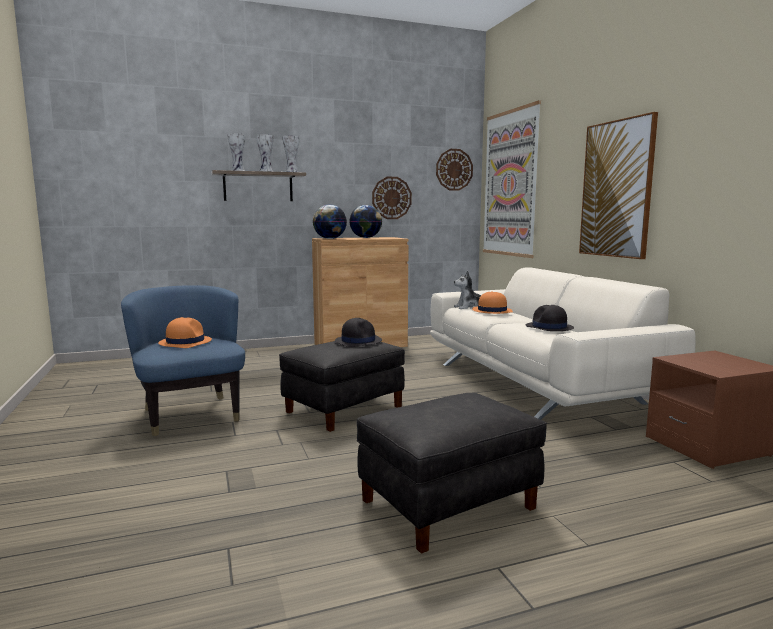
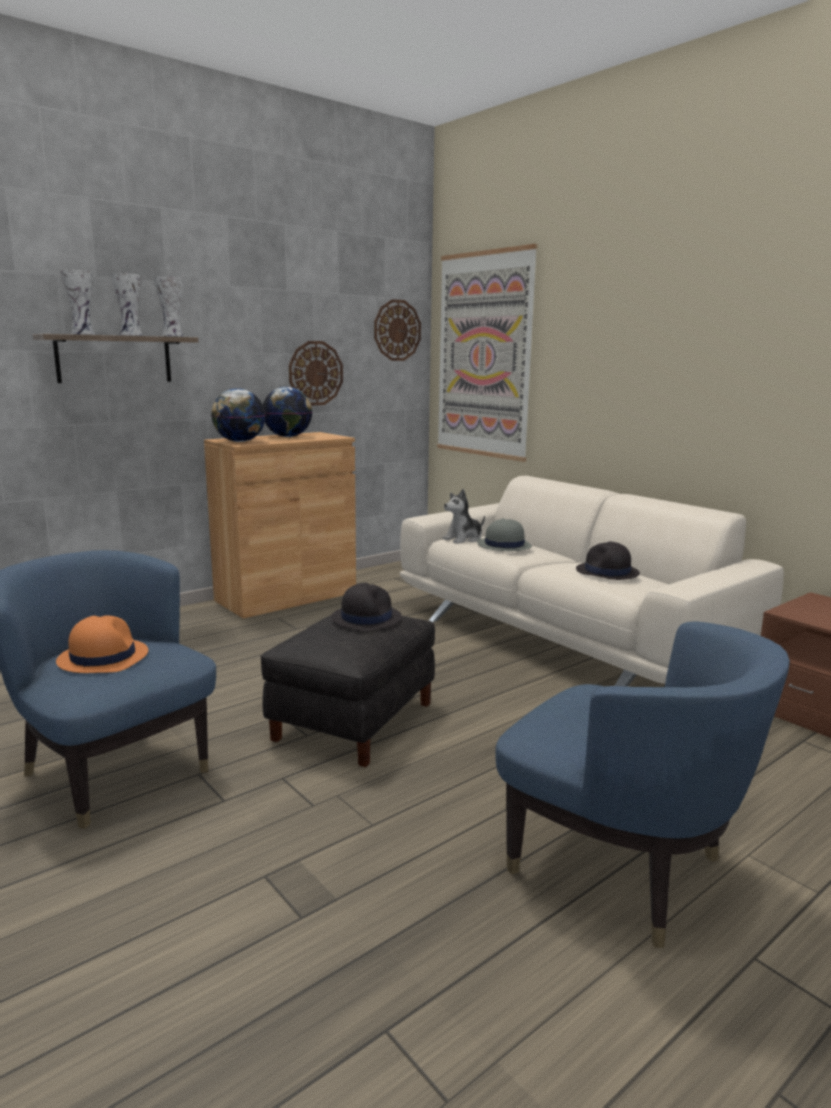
camera: 20 degrees left, 5 degrees up
black ottoman [357,393,547,553] -> blue armchair [495,621,790,948]
orange hat [472,291,513,314] -> grey hat [477,518,532,551]
picture [579,112,658,259] -> none

